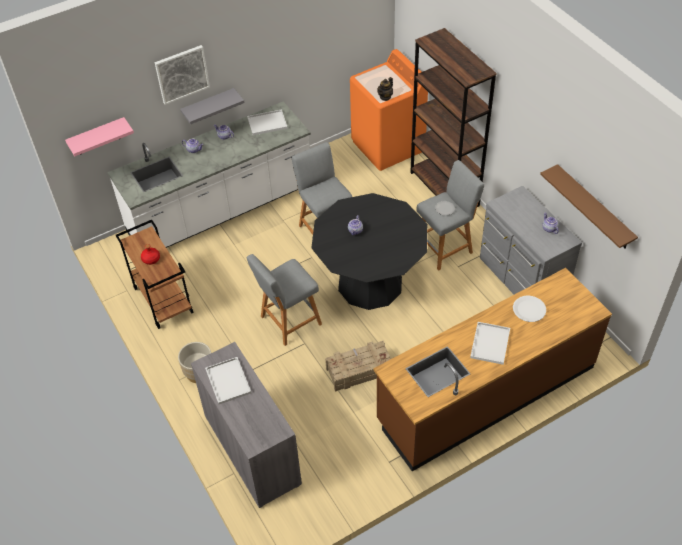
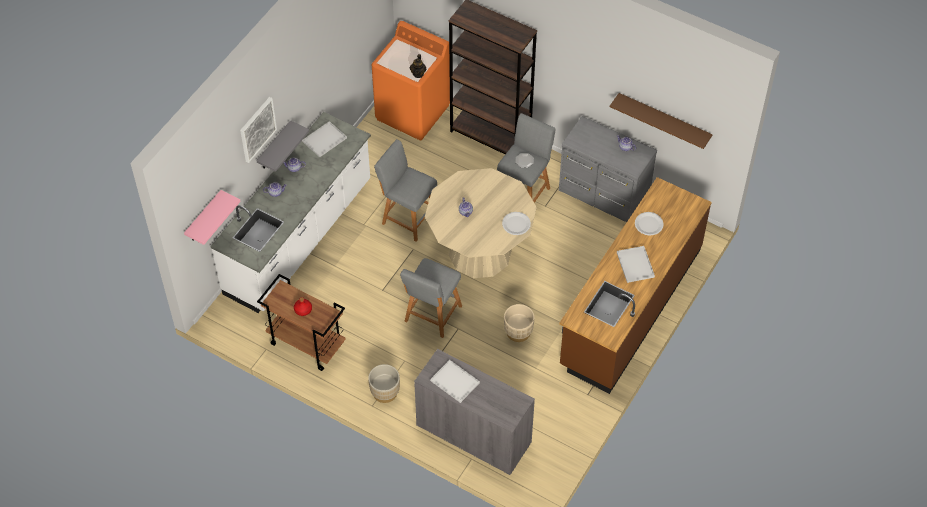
camera: 30 degrees left, 5 degrees up
black dining table [311,193,427,310] -> beige dining table [425,168,537,278]
crate [325,341,391,392] -> beige planter [504,304,534,342]
none -> white plate [502,212,531,235]

